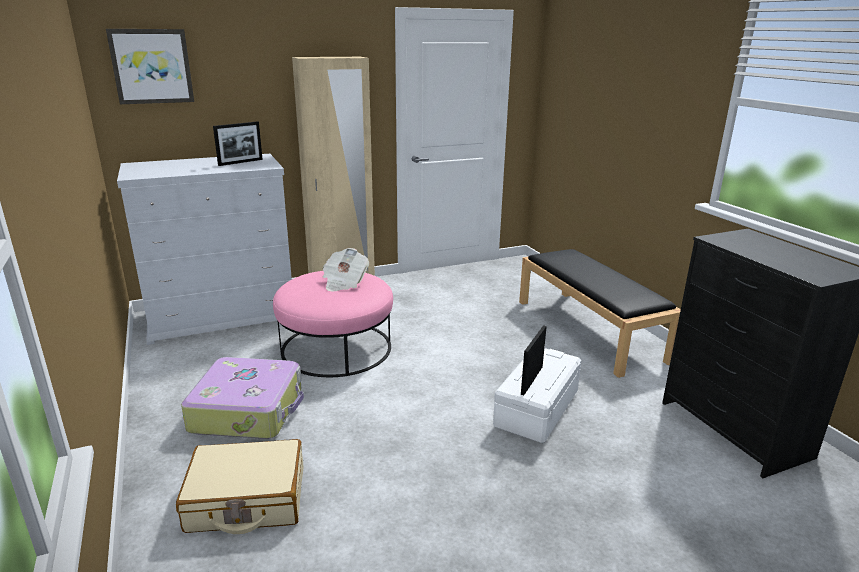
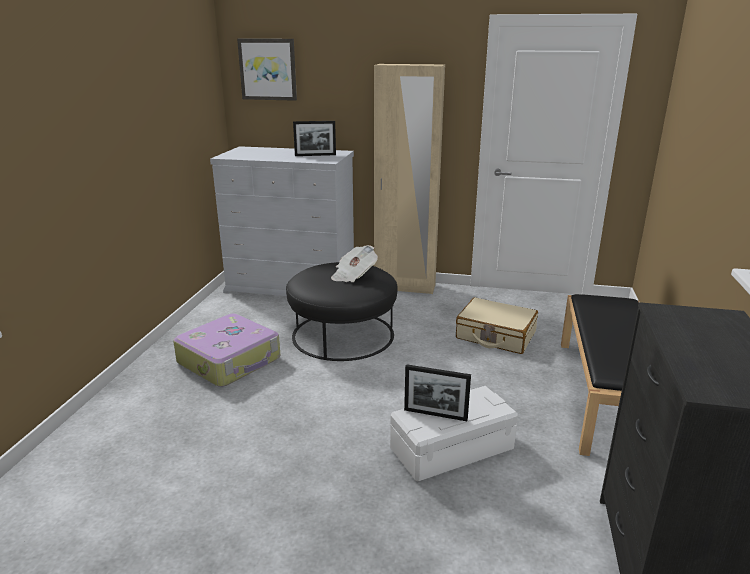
camera: 35 degrees right, 0 degrees up
beige suitcase [176,439,303,534] -> beige suitcase moved to [456,297,538,354]
pink ottoman [273,271,393,377] -> black ottoman [286,262,398,361]
picture frame [521,325,547,395] -> picture frame turned 135 degrees counterclockwise [404,364,471,421]

